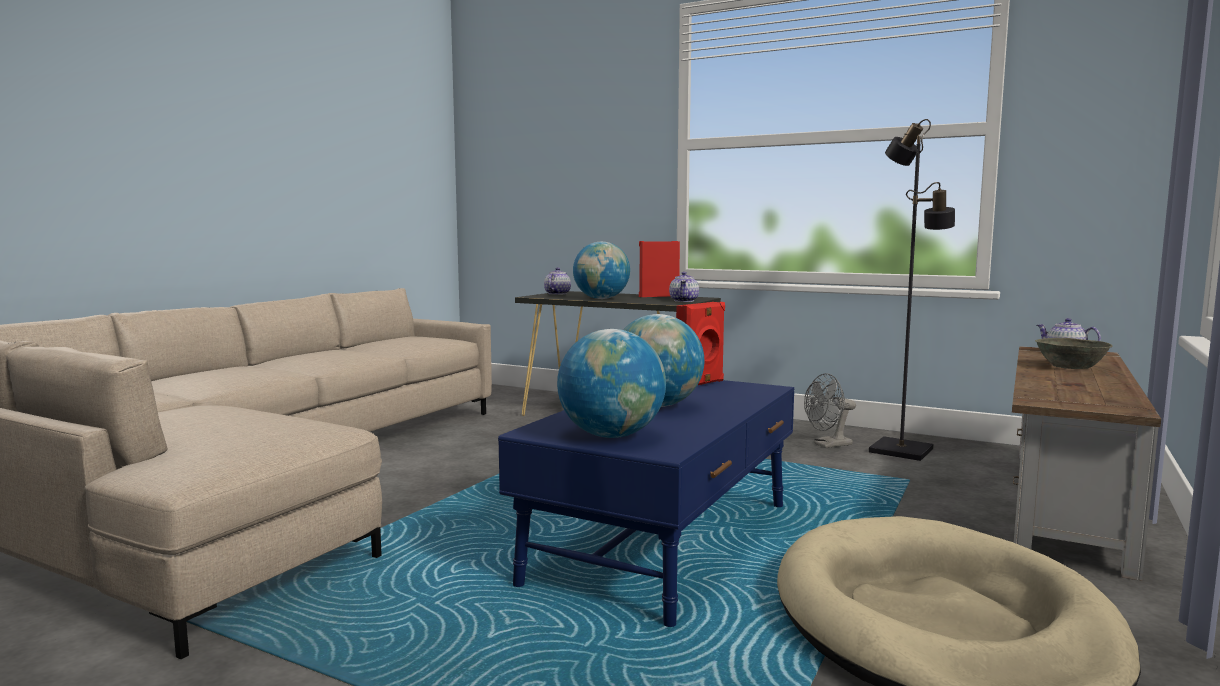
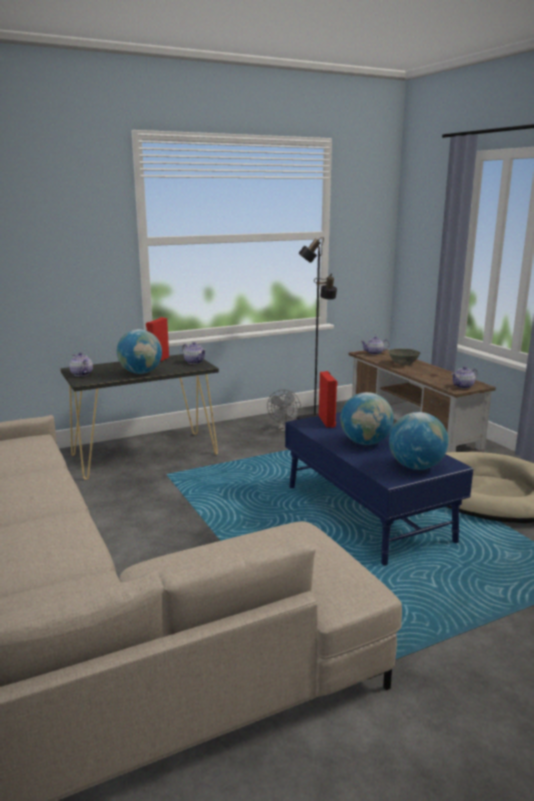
camera: 55 degrees left, 10 degrees up
none -> teapot [452,366,477,389]

